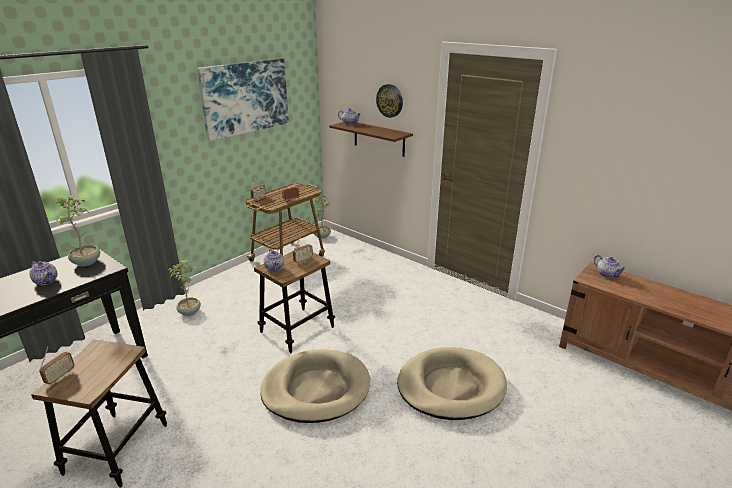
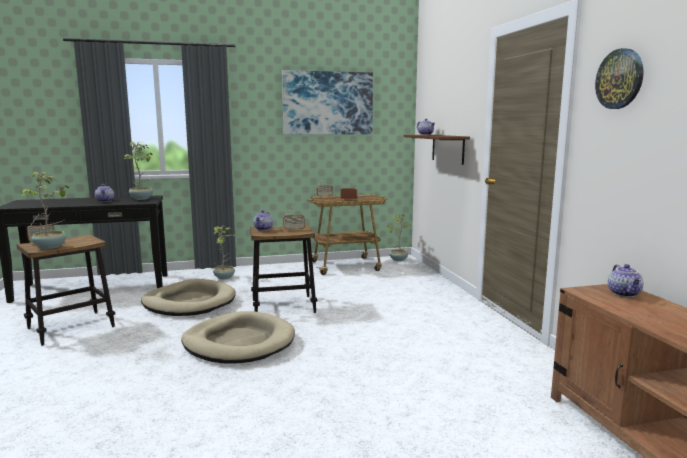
camera: 35 degrees right, 15 degrees down
wall clock [376,84,403,118] -> wall clock moved to [595,48,644,109]
beige dog bed [397,347,507,420] -> beige dog bed moved to [141,279,236,316]
none -> potted plant [21,172,69,249]

